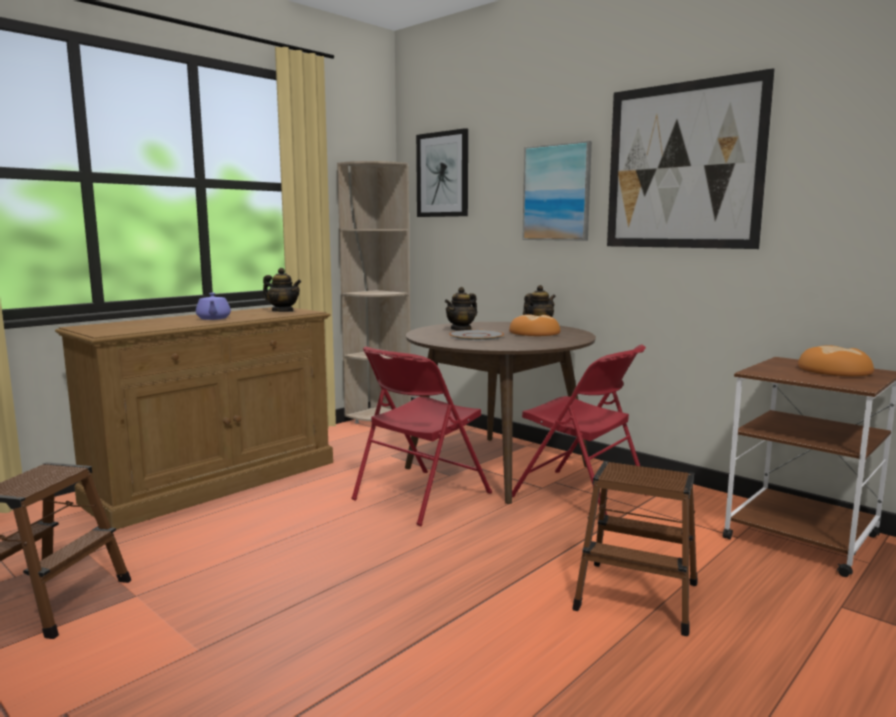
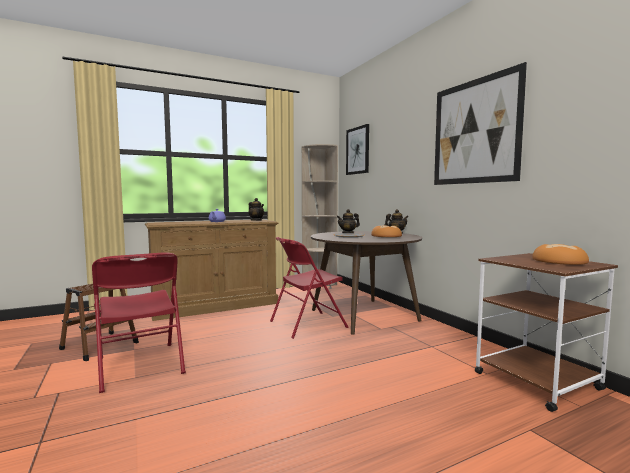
camera: 20 degrees right, 5 degrees down
red chair [512,344,646,515] -> red chair moved to [92,252,186,393]
picture [522,141,592,241] -> none
brown step ladder [573,461,698,636] -> none

